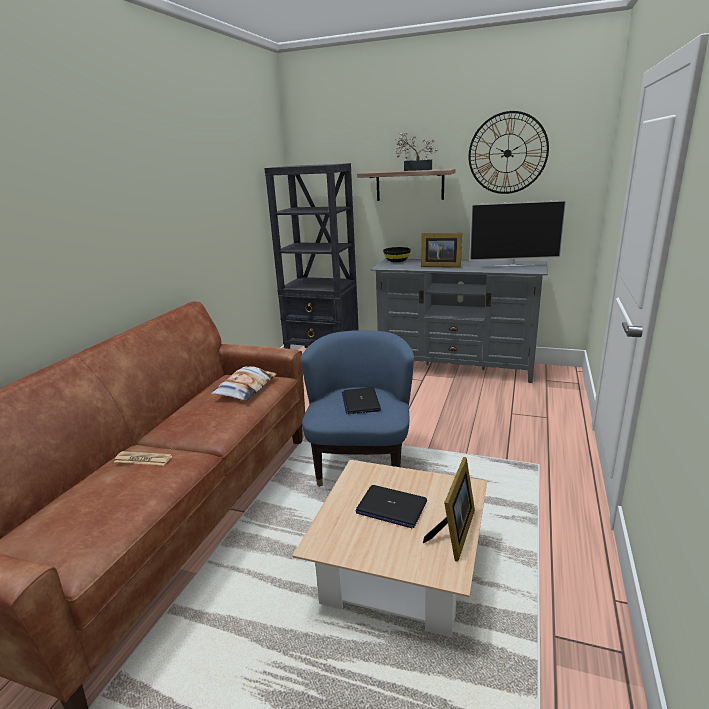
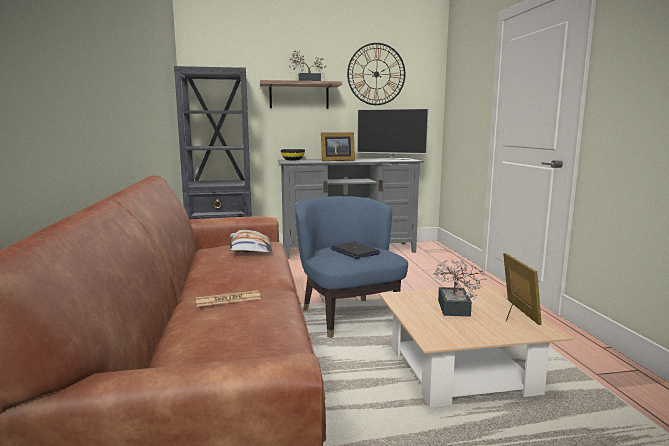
camera: 30 degrees left, 10 degrees down
laptop [356,485,427,528] -> potted plant [434,260,486,317]
television [469,200,566,267] -> television turned 45 degrees clockwise [357,108,429,160]

